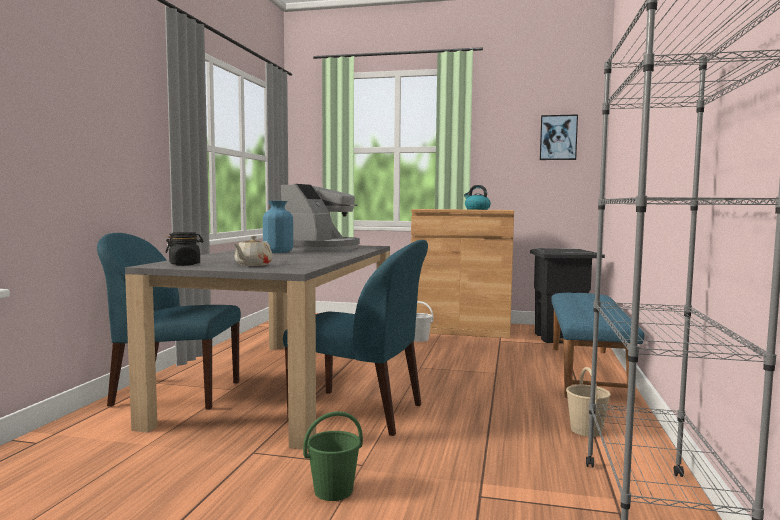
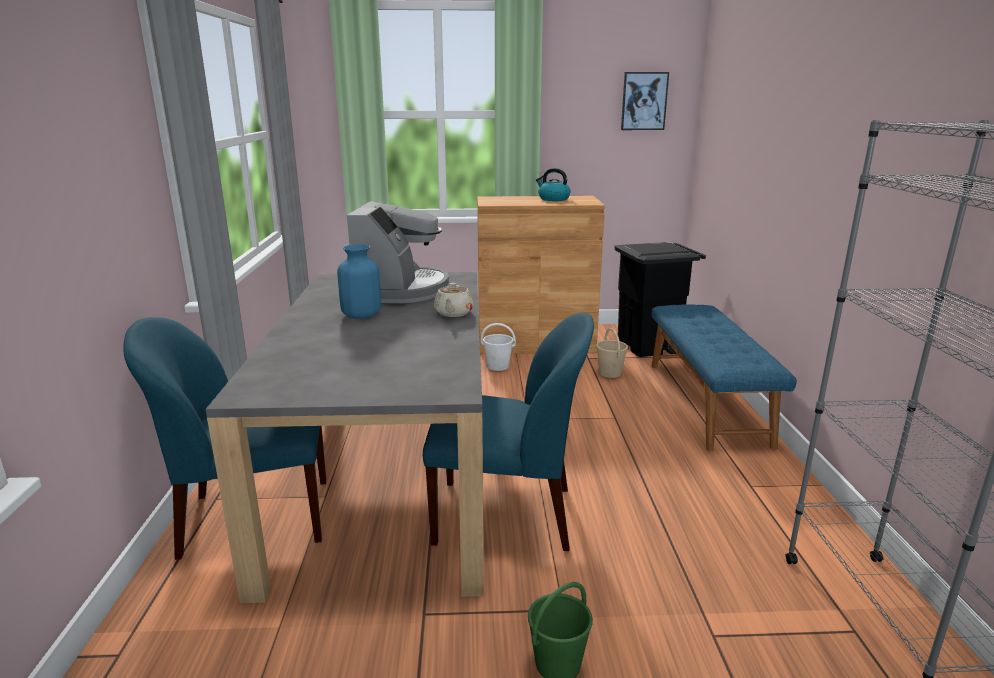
camera: 15 degrees left, 15 degrees up
black jar [165,232,204,266] -> none
beige teapot [234,236,273,266] -> beige teapot moved to [434,283,473,317]
beige bucket [566,367,611,437] -> beige bucket moved to [596,328,628,378]

